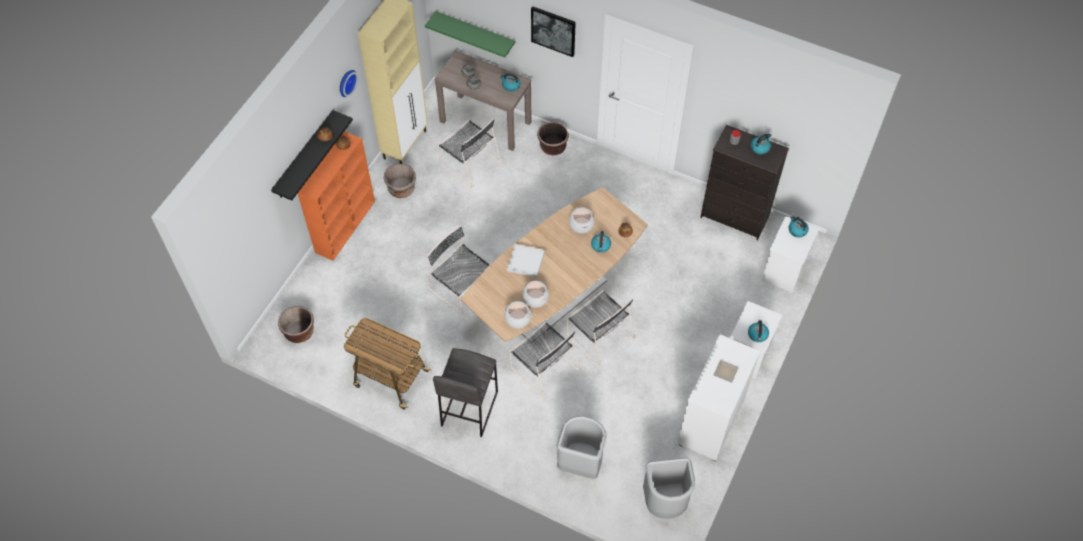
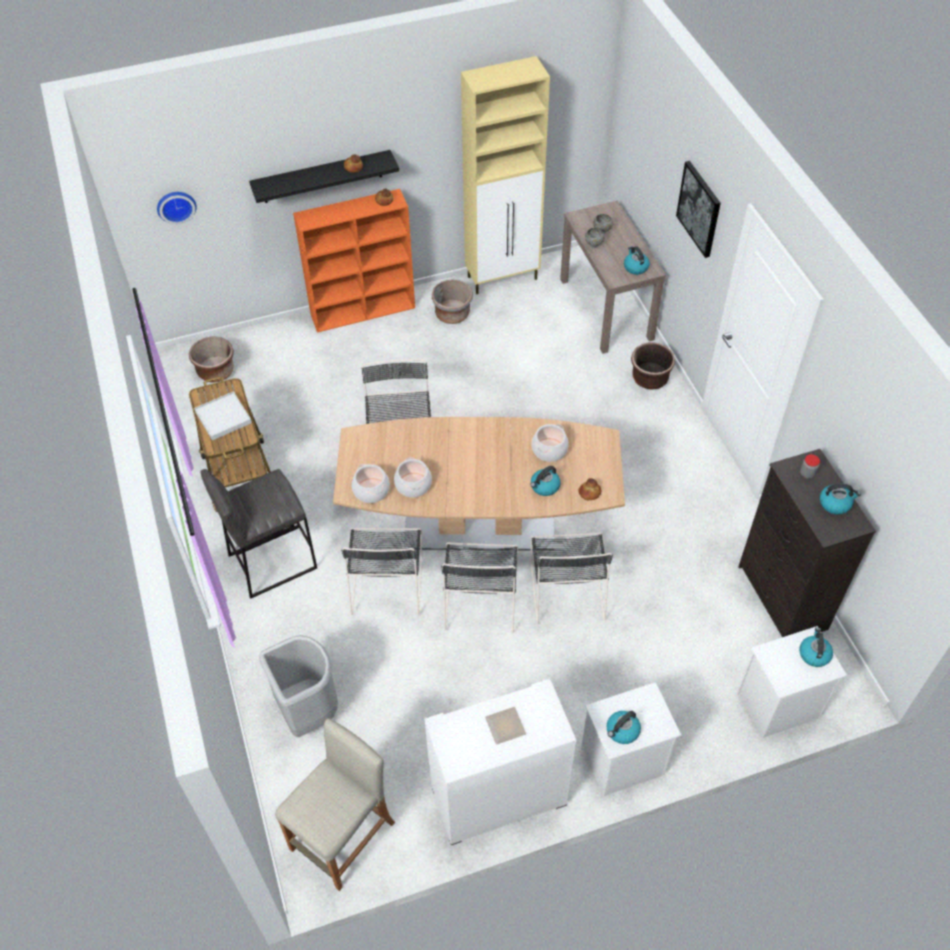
camera: 45 degrees right, 5 degrees down
wall clock [340,70,358,97] -> wall clock moved to [157,192,197,225]
green shelf [425,11,515,58] -> none
black chair [438,119,502,188] -> black chair moved to [531,533,613,624]
white tray [507,244,545,278] -> white tray moved to [194,391,252,441]
grey trash can [643,458,695,519] -> beige stool [275,718,395,891]

